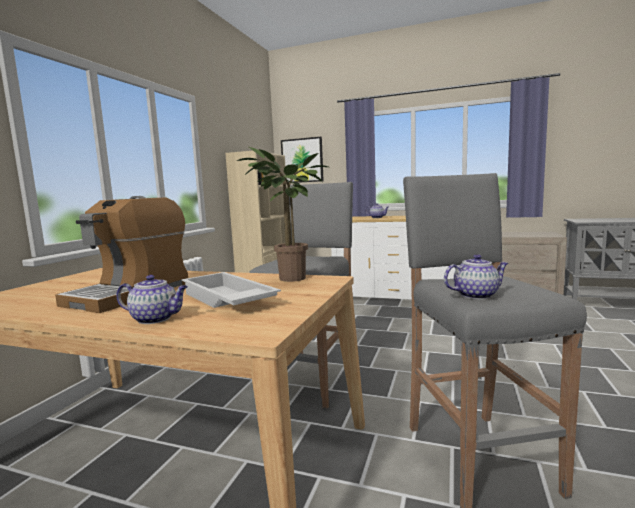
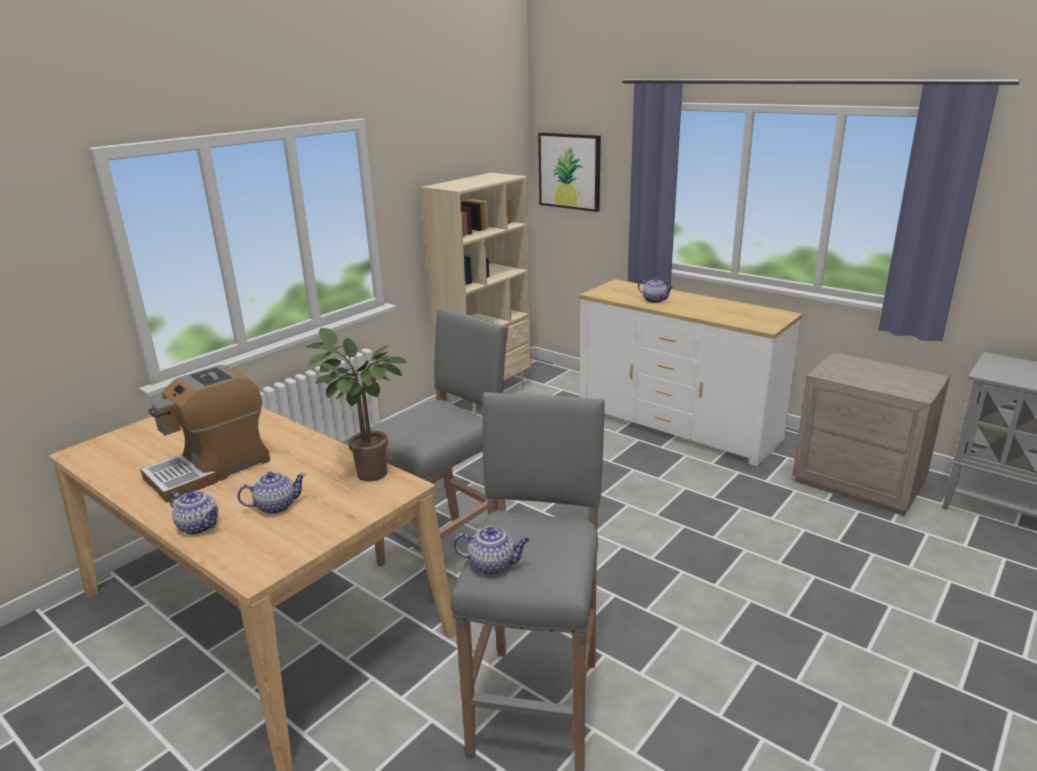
camera: 20 degrees right, 15 degrees up
white tray [182,272,281,308] -> teapot [237,472,307,514]

